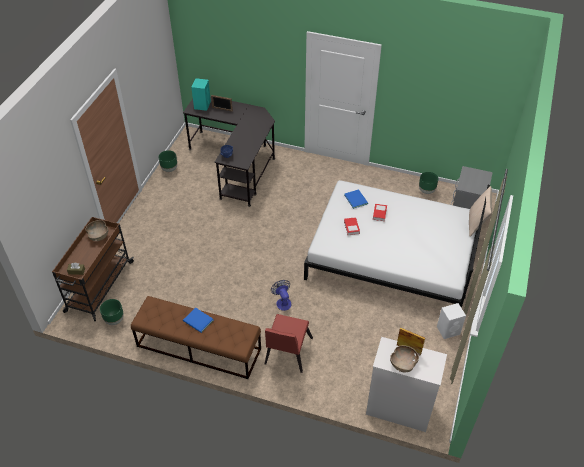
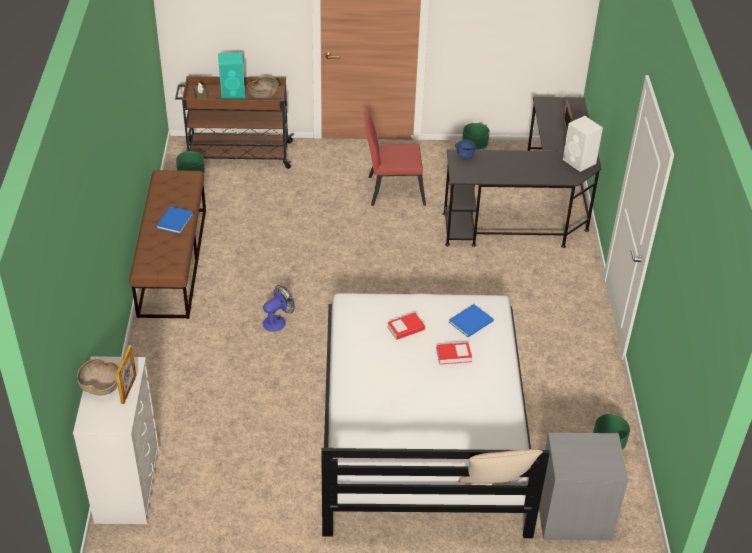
camera: 70 degrees right, 5 degrees down
turquoise speaker [191,78,211,111] -> turquoise speaker moved to [218,52,245,100]
red chair [265,314,313,373] -> red chair moved to [364,111,426,206]
white speaker [437,303,466,339] -> white speaker moved to [563,116,603,172]

